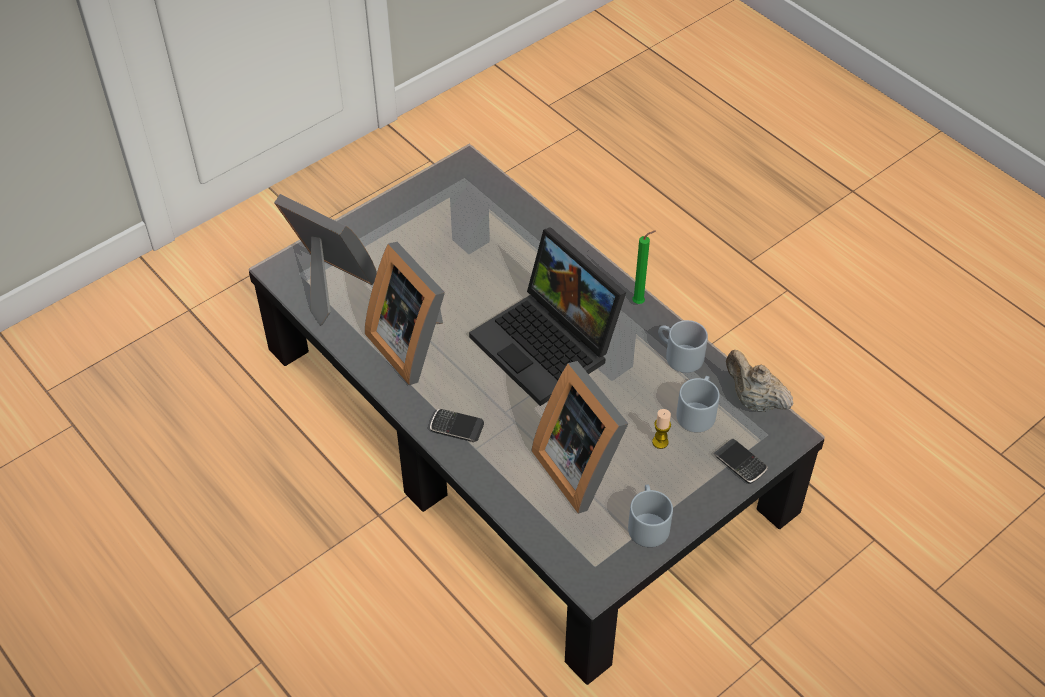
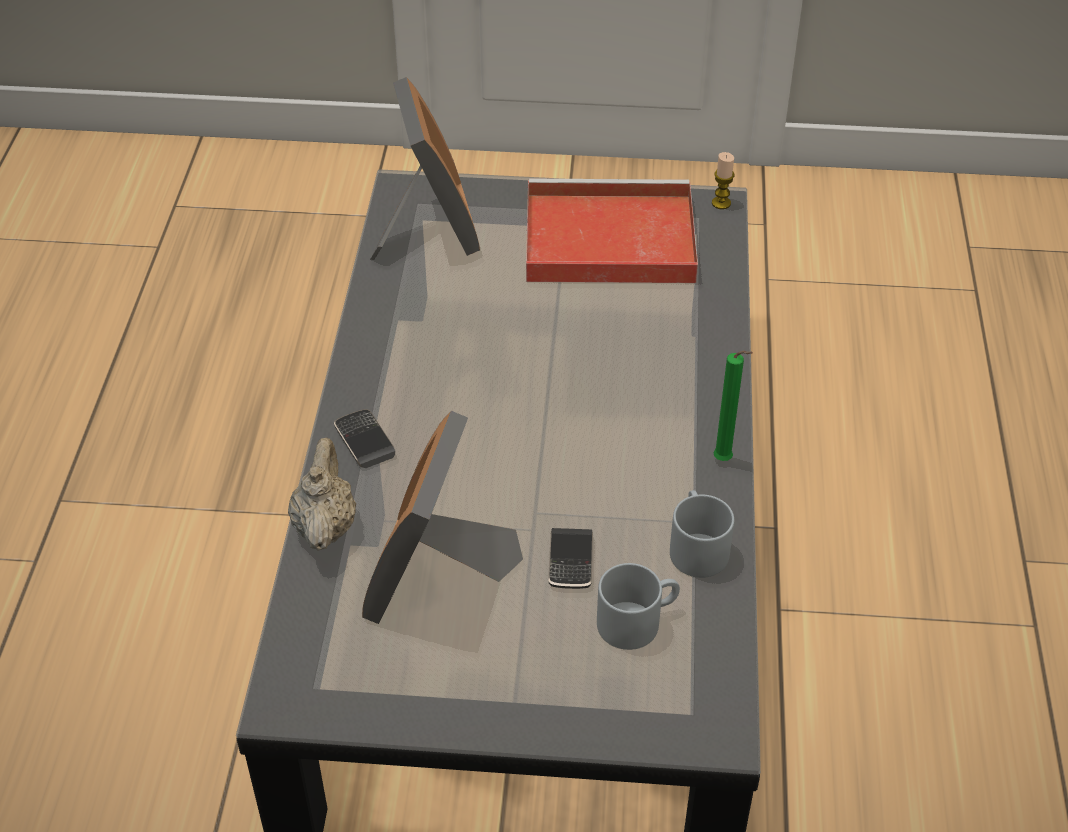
camera: 45 degrees right, 5 degrees down
picture frame [365,242,445,385] -> none
laptop [469,227,626,406] -> none
grey mug [628,485,673,547] -> none
candle [652,409,671,449] -> candle moved to [712,152,735,209]
phone [714,439,768,484] -> phone moved to [548,528,593,589]
beige teapot [726,350,794,412] -> beige teapot moved to [288,438,356,551]
none -> red tray [526,178,698,283]

